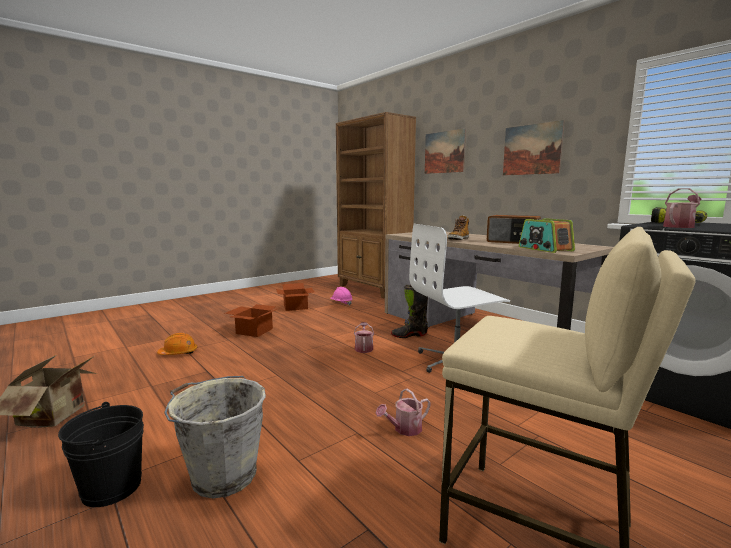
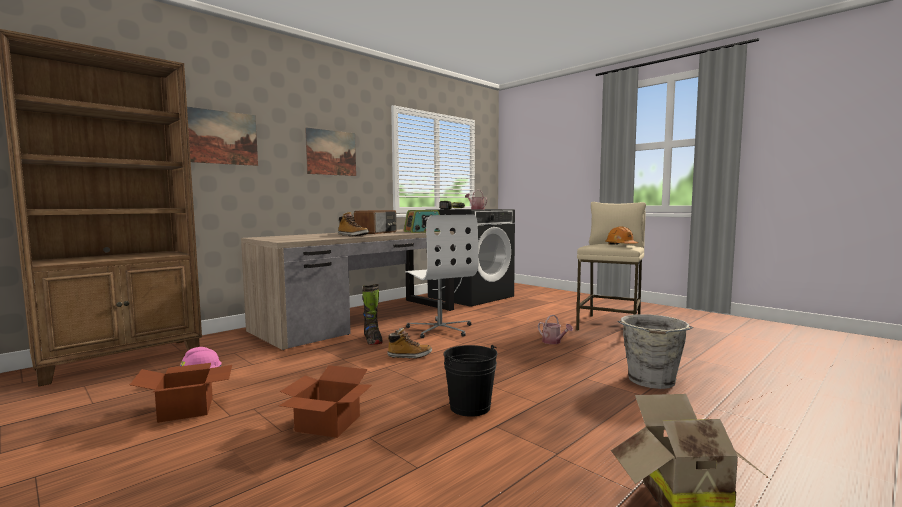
camera: 95 degrees left, 5 degrees down
black bucket [58,402,144,507] -> black bucket moved to [443,345,498,417]
orange hard hat [157,333,197,355] -> orange hard hat moved to [605,226,638,245]
watering can [354,322,374,353] -> boot [387,328,432,358]

